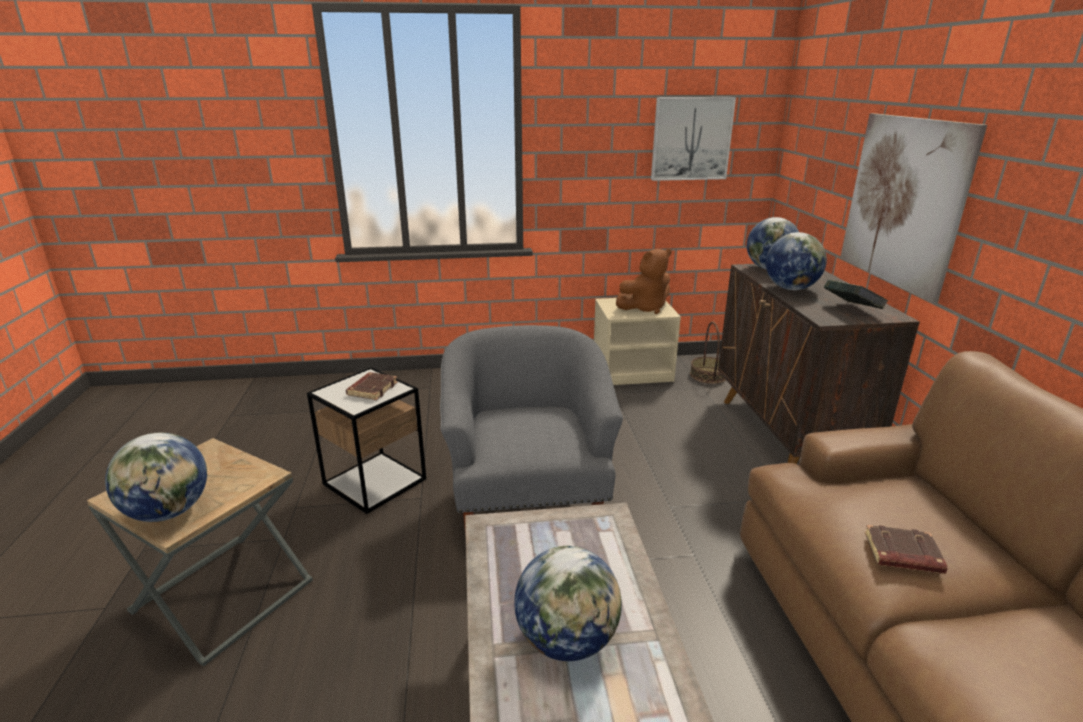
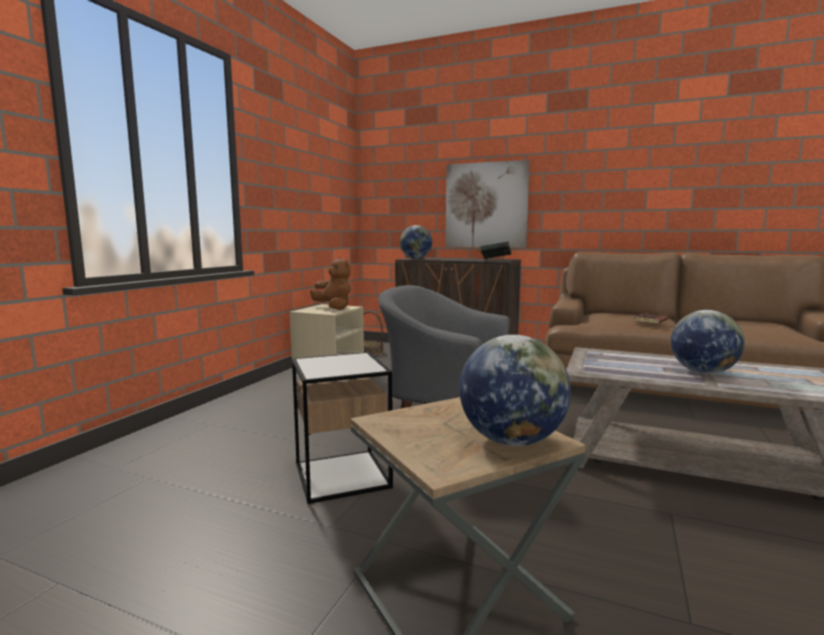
camera: 60 degrees left, 15 degrees down
brown book [346,372,398,400] -> none
brown plush toy [616,249,671,314] -> brown plush toy turned 45 degrees counterclockwise [310,257,351,310]
picture [651,97,736,181] -> none
globe [766,232,827,290] -> none

